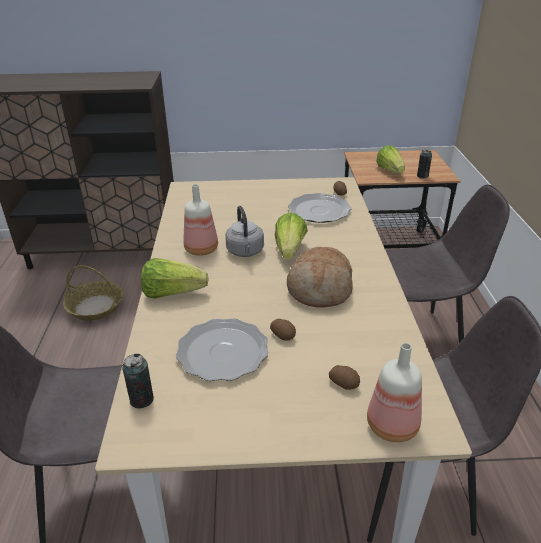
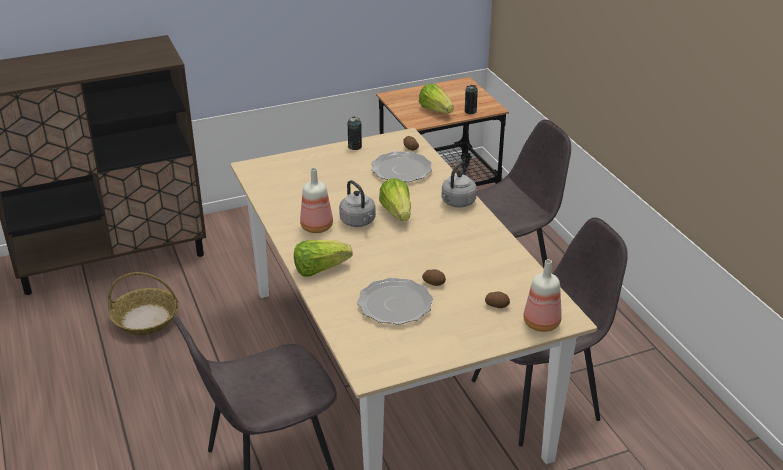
camera: 20 degrees left, 0 degrees up
can [122,354,154,409] -> can moved to [348,117,362,150]
bread [287,247,353,308] -> none
none -> grey kettle [441,161,477,208]

